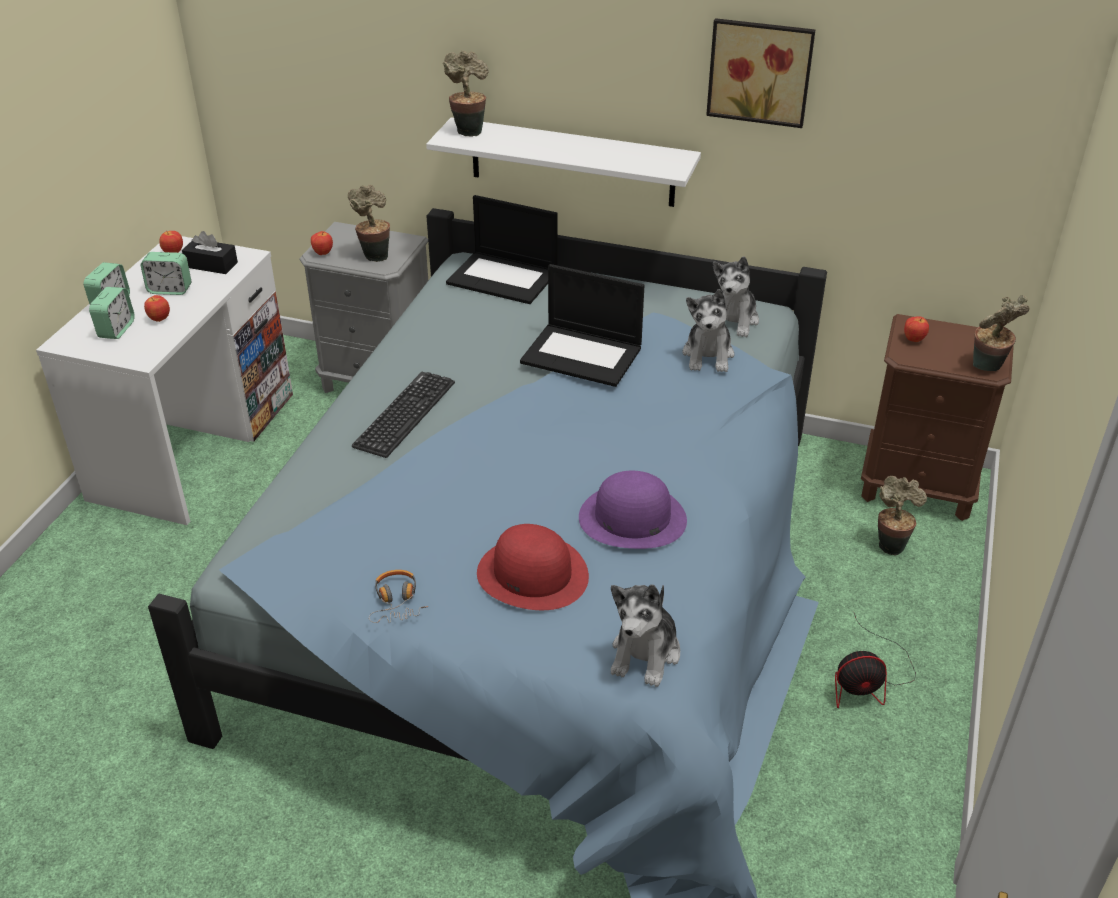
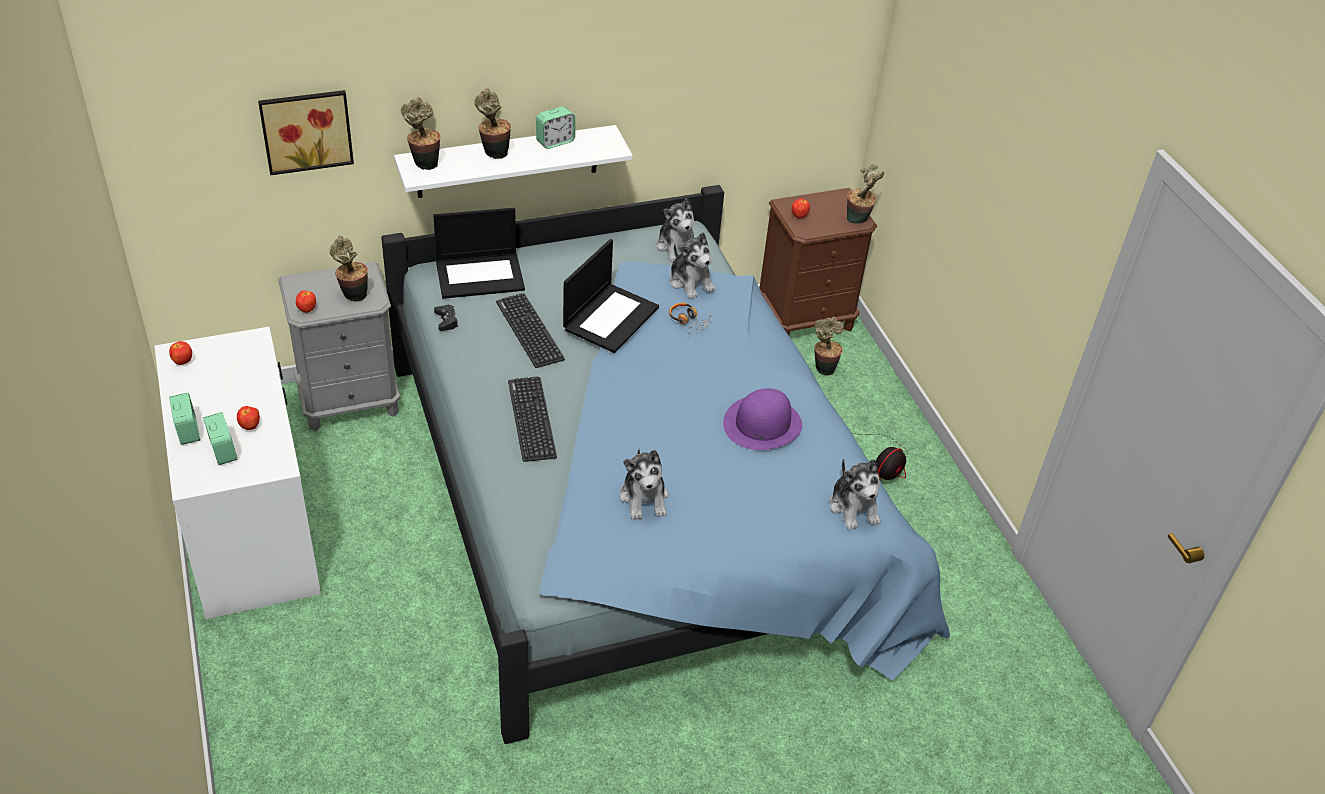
camera: 40 degrees left, 5 degrees up
alarm clock [141,252,191,295] -> alarm clock moved to [536,106,575,149]
black tissue box [182,231,238,274] -> none
headphones [369,570,429,623] -> headphones moved to [669,303,712,335]
red hat [477,524,589,610] -> none
laptop [520,264,644,387] -> laptop turned 45 degrees counterclockwise [563,239,659,353]
picture [706,18,815,128] -> picture moved to [258,90,354,175]
none -> black game controller [434,305,459,331]
none -> potted plant [474,88,511,159]
none -> keyboard [496,293,565,368]
none -> plush toy [620,449,668,520]

